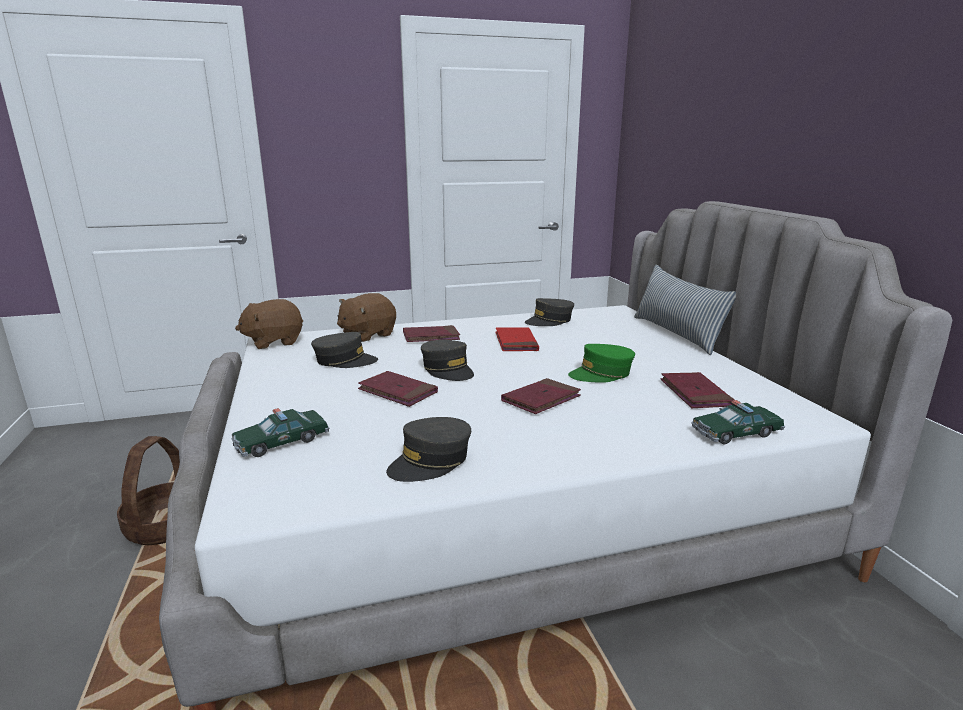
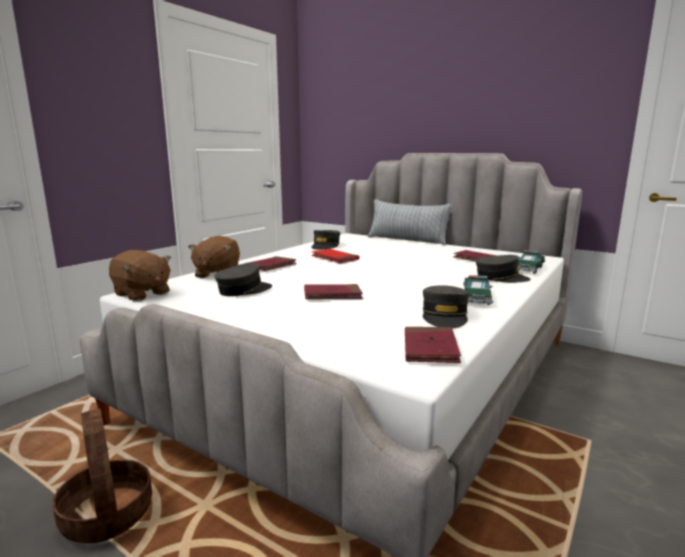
camera: 40 degrees left, 5 degrees down
toy car [232,408,329,457] -> toy car moved to [463,275,493,305]
brown plush toy [235,299,303,349] -> brown plush toy turned 75 degrees counterclockwise [109,250,171,301]
grey cap [421,340,474,381] -> grey cap moved to [475,255,531,283]
red book [501,378,581,414] -> red book moved to [405,327,461,363]
green cap [568,344,635,383] -> none

